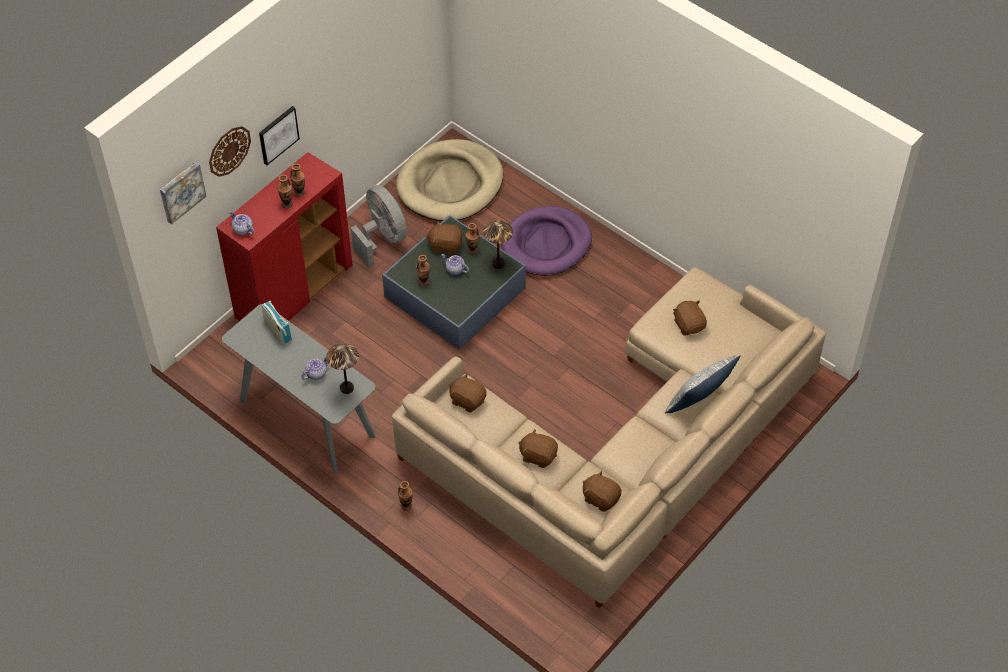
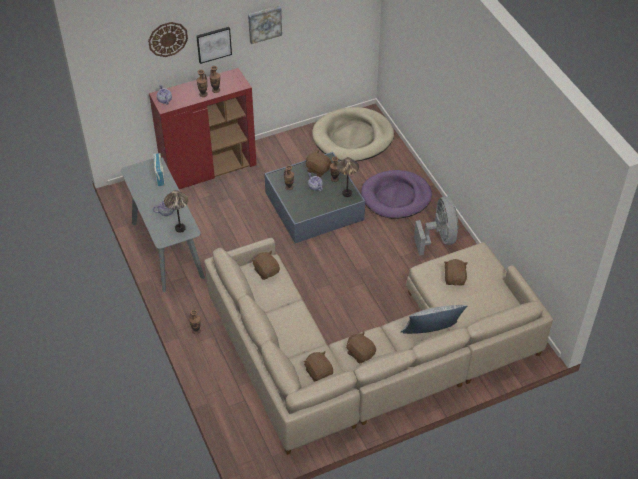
camera: 25 degrees right, 5 degrees down
picture [160,162,207,225] -> picture moved to [248,6,282,44]
grey fan [351,185,407,268] -> grey fan moved to [414,197,459,256]
brown plush toy [518,428,558,468] -> brown plush toy moved to [346,332,376,363]

